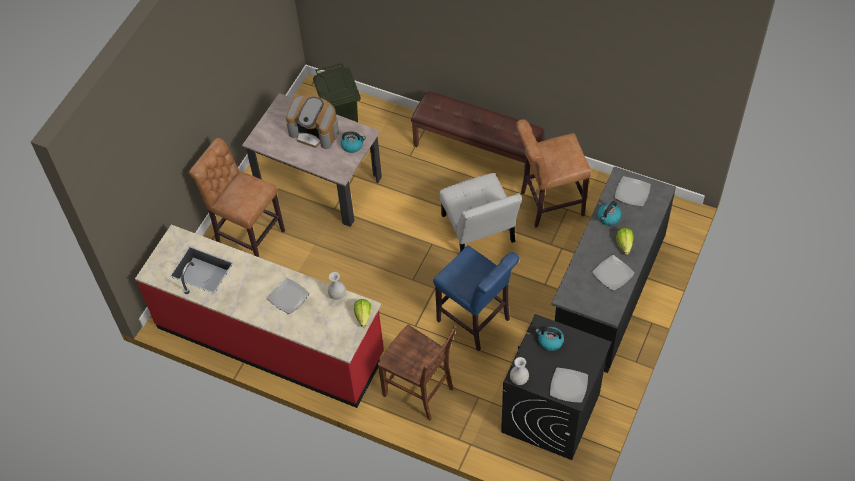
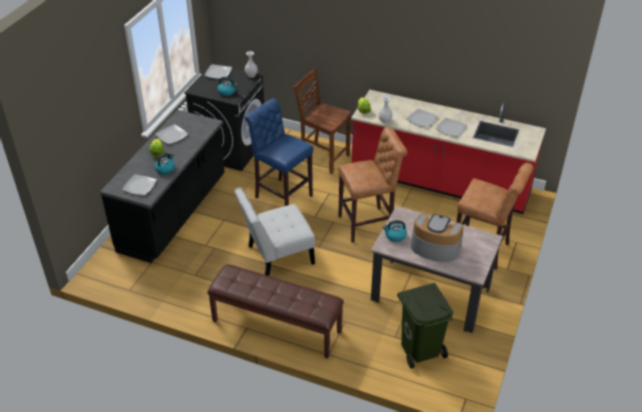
camera: 175 degrees right, 15 degrees down
white chair [440,173,522,252] -> white chair turned 90 degrees counterclockwise [234,188,315,276]
brown stool [516,119,591,228] -> brown stool moved to [338,126,408,243]
none -> plate [436,118,467,137]

